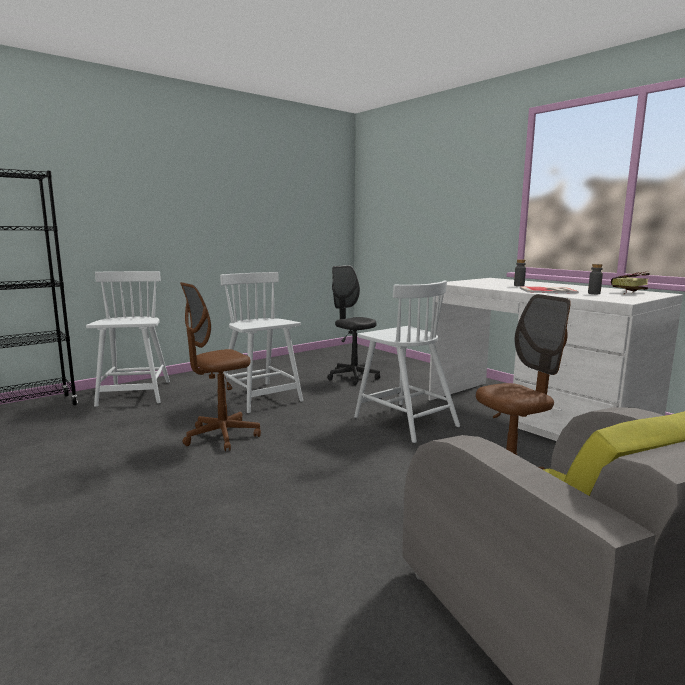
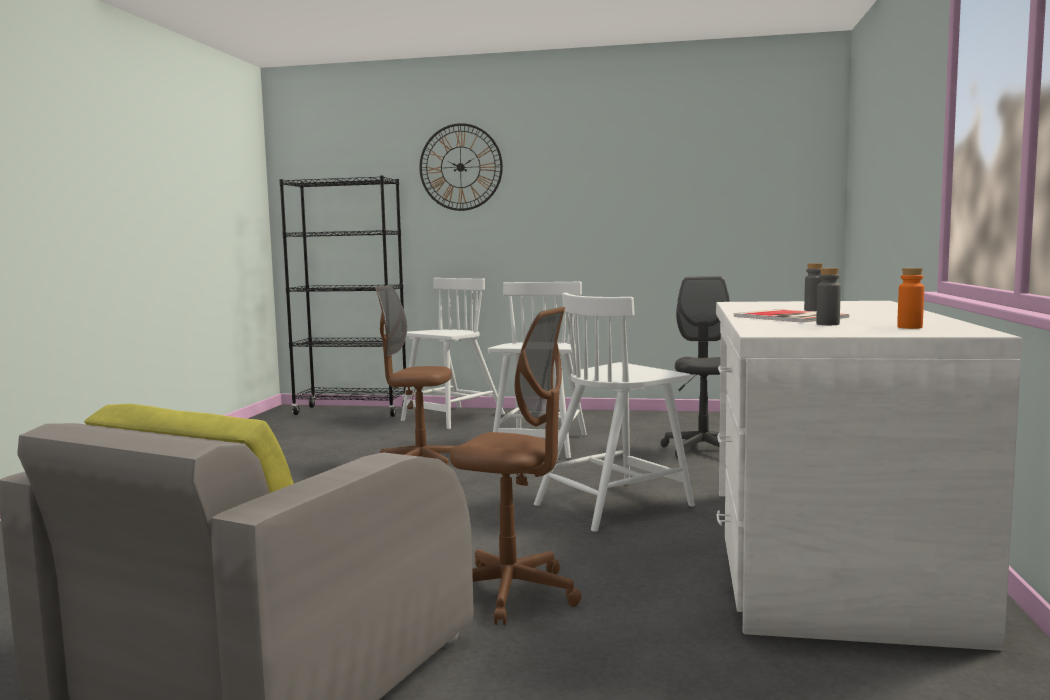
camera: 50 degrees right, 5 degrees down
white chair [354,280,460,443] -> white chair turned 45 degrees clockwise [534,293,695,532]
book [611,272,650,295] -> orange bottle [897,268,924,329]
none -> wall clock [419,123,503,211]

